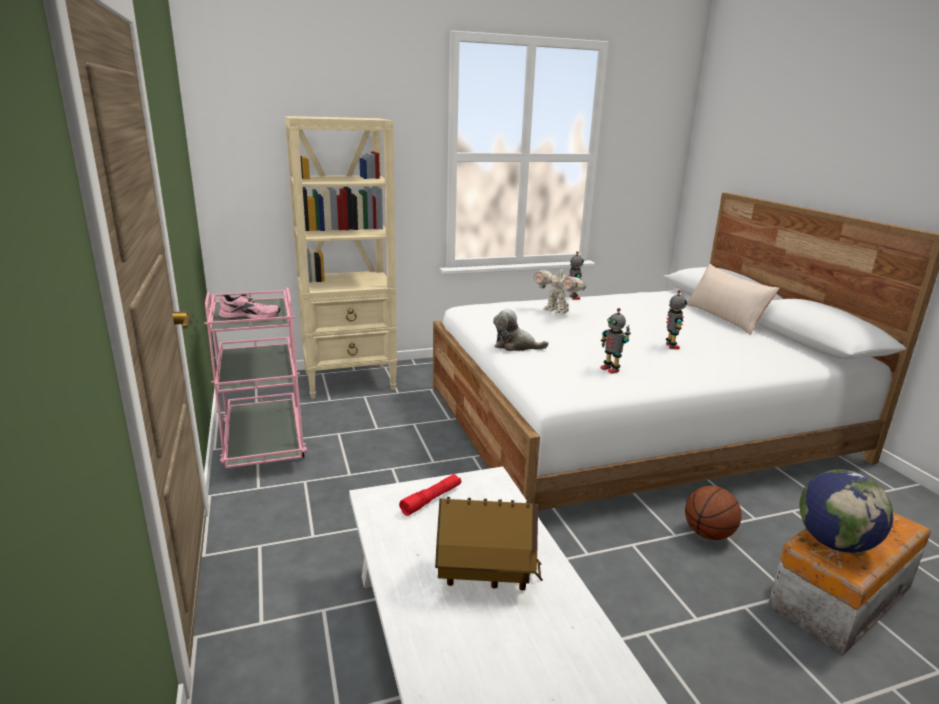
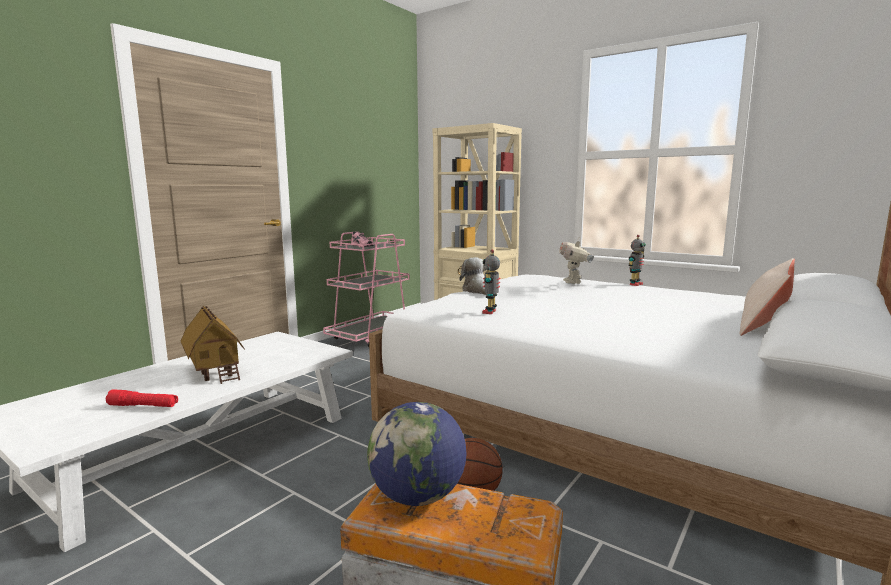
camera: 55 degrees right, 10 degrees down
red flashlight [399,474,461,516] -> red flashlight moved to [106,389,178,407]
toy robot [666,290,687,349] -> none

